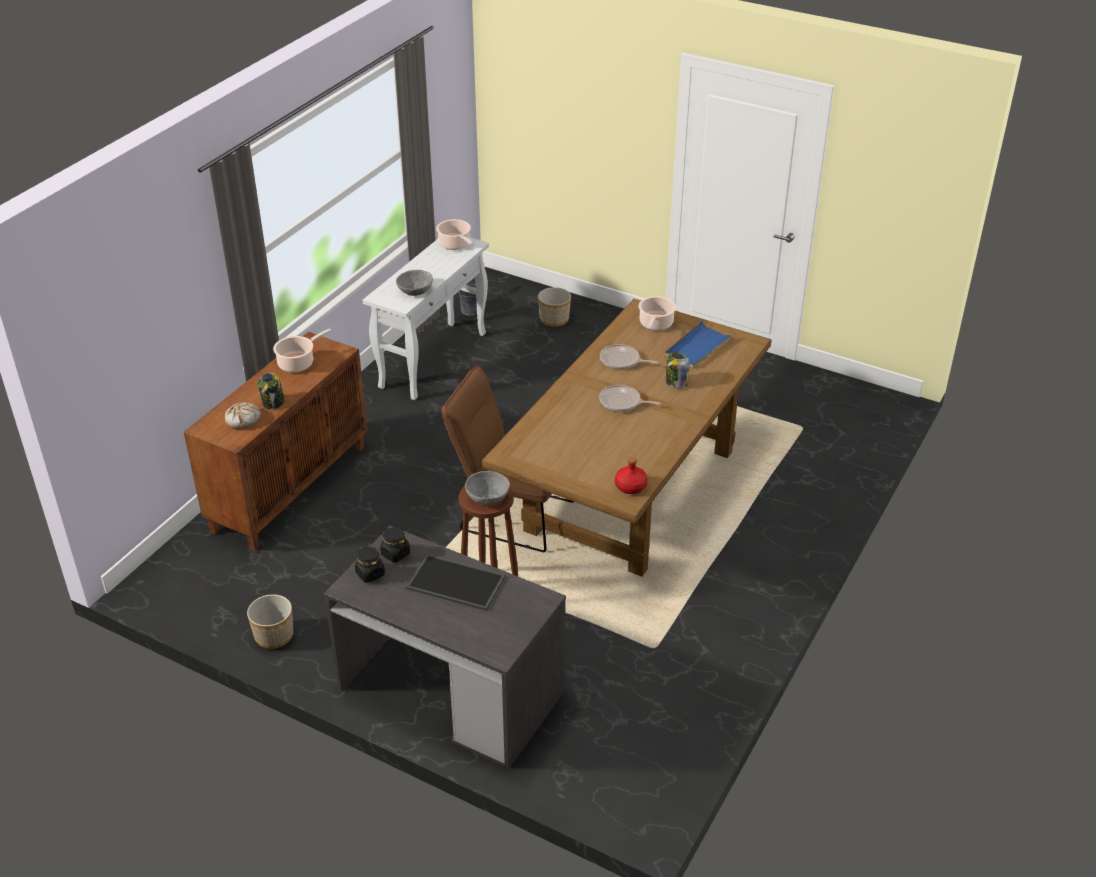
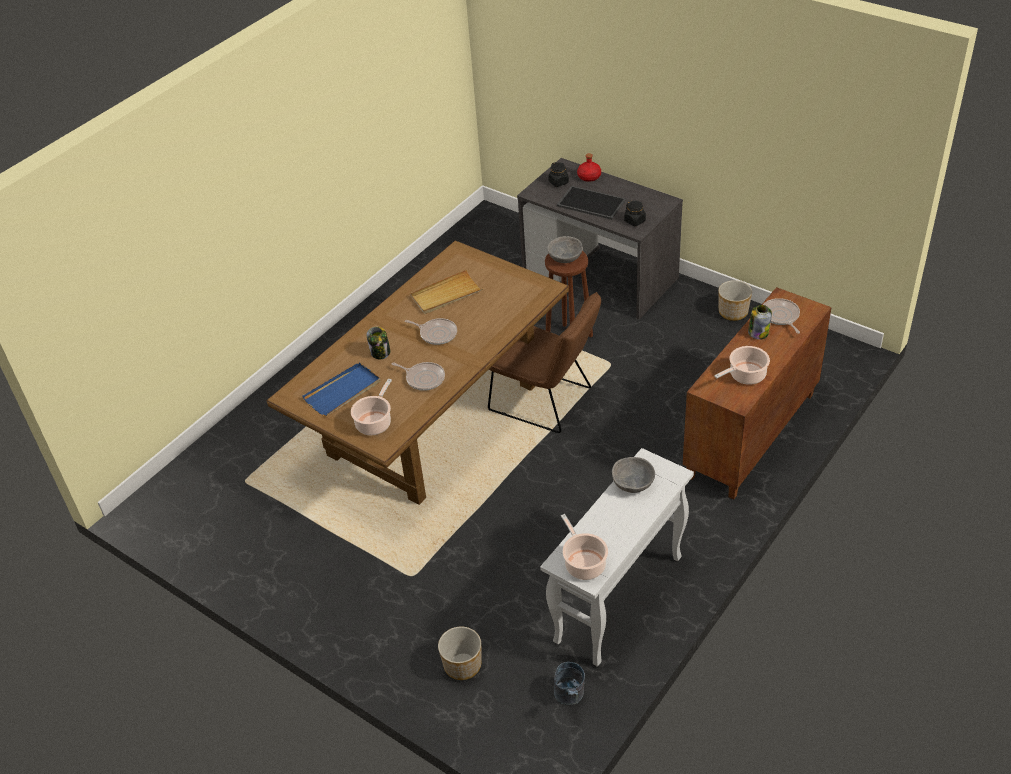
camera: 170 degrees left, 5 degrees up
bread [225,402,261,429] -> frying pan [763,298,800,334]
black jar [355,547,385,583] -> black jar moved to [548,162,569,187]
red bottle [615,457,648,494] -> red bottle moved to [577,153,601,182]
none -> beige tray [410,269,483,314]

